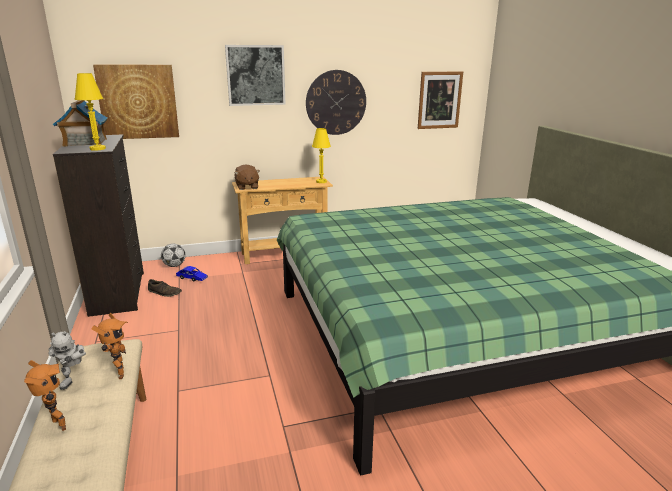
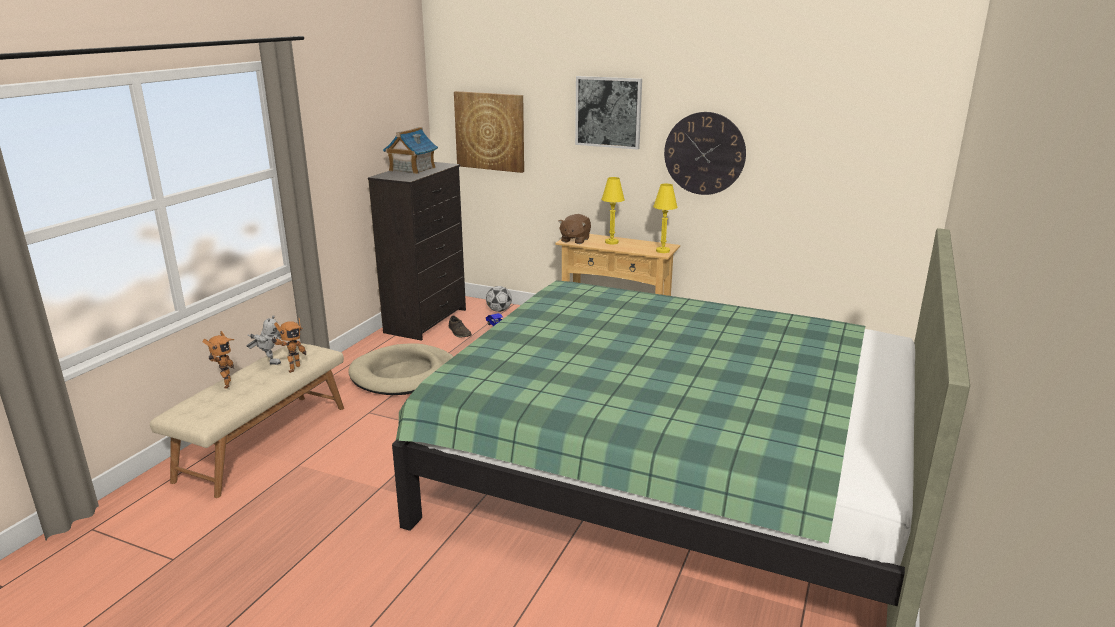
camera: 40 degrees right, 0 degrees up
toy robot [48,331,86,390] -> toy robot turned 105 degrees counterclockwise [247,315,281,365]
yellow table lamp [75,73,106,151] -> yellow table lamp moved to [602,177,625,244]
picture [418,72,463,129] -> none
none -> beige dog bed [348,343,454,395]

